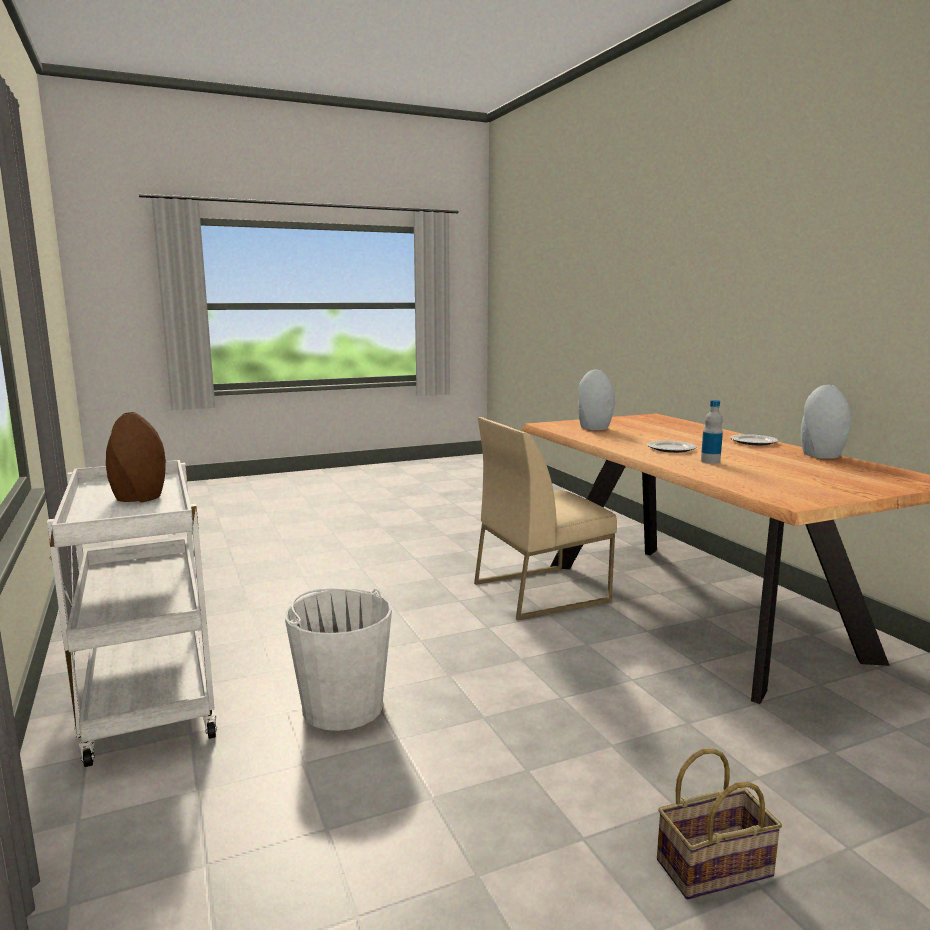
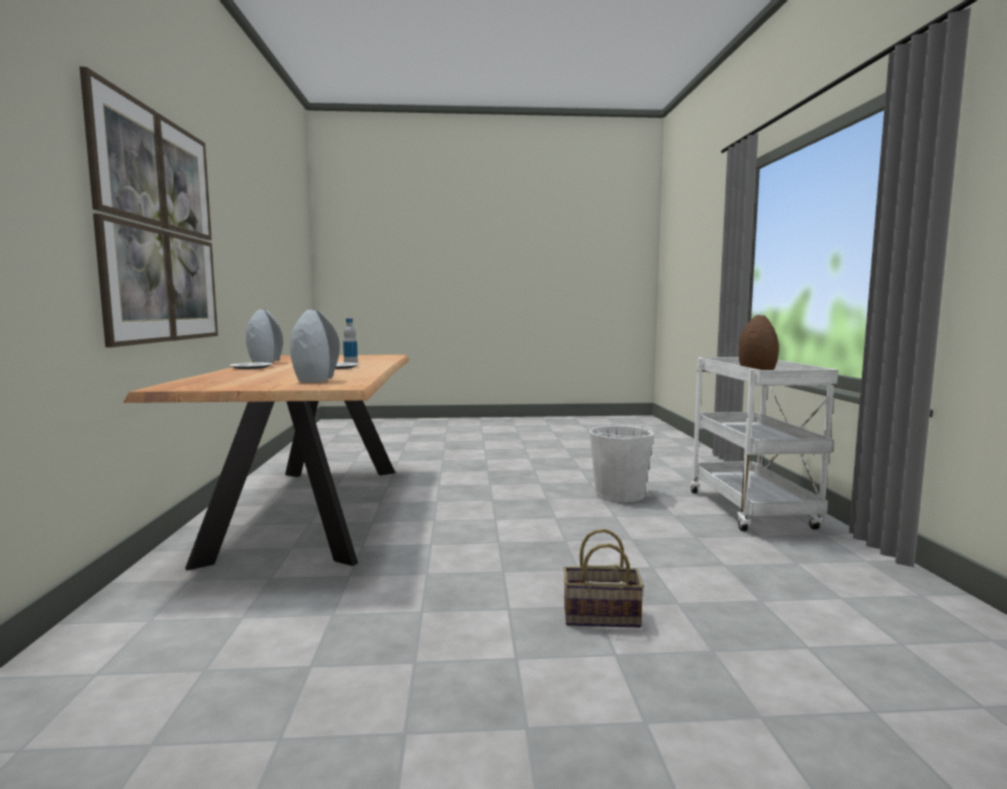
camera: 160 degrees left, 5 degrees down
beige chair [474,417,617,621] -> none
basket [657,748,782,900] -> basket moved to [563,529,644,628]
none -> picture [80,67,218,347]

